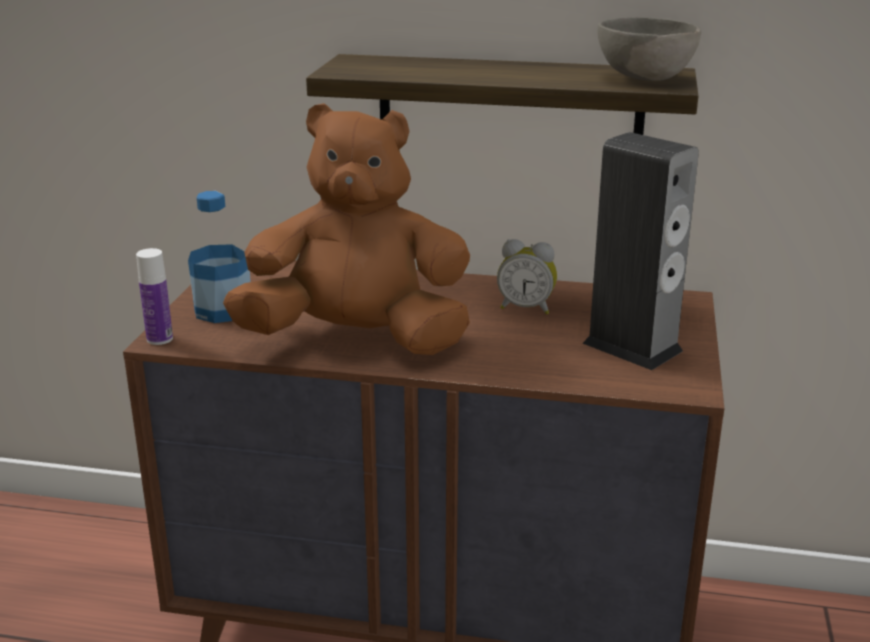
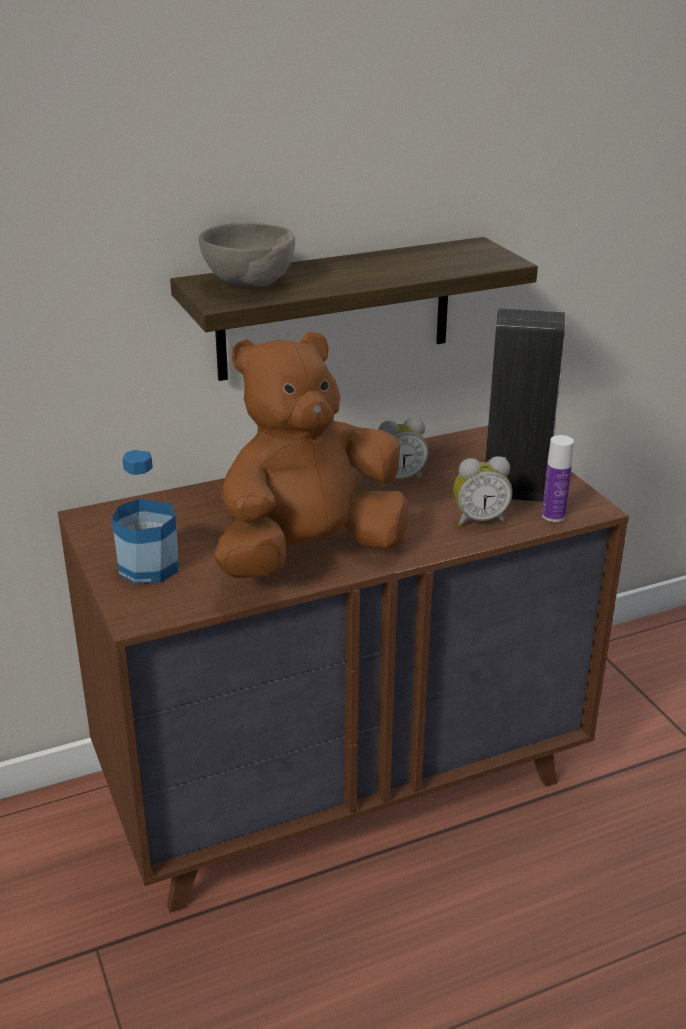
camera: 35 degrees left, 5 degrees up
bottle [136,248,173,345] -> bottle moved to [542,435,574,522]
grey bowl [598,17,701,81] -> grey bowl moved to [199,222,295,287]
none -> alarm clock [453,456,512,526]

